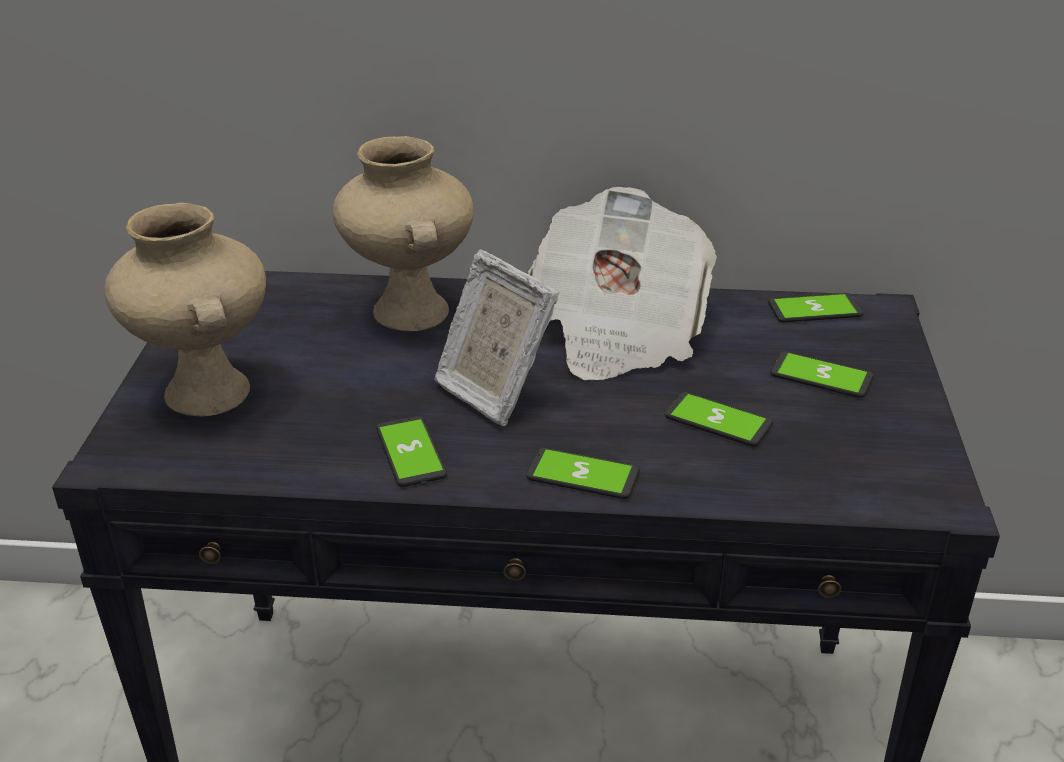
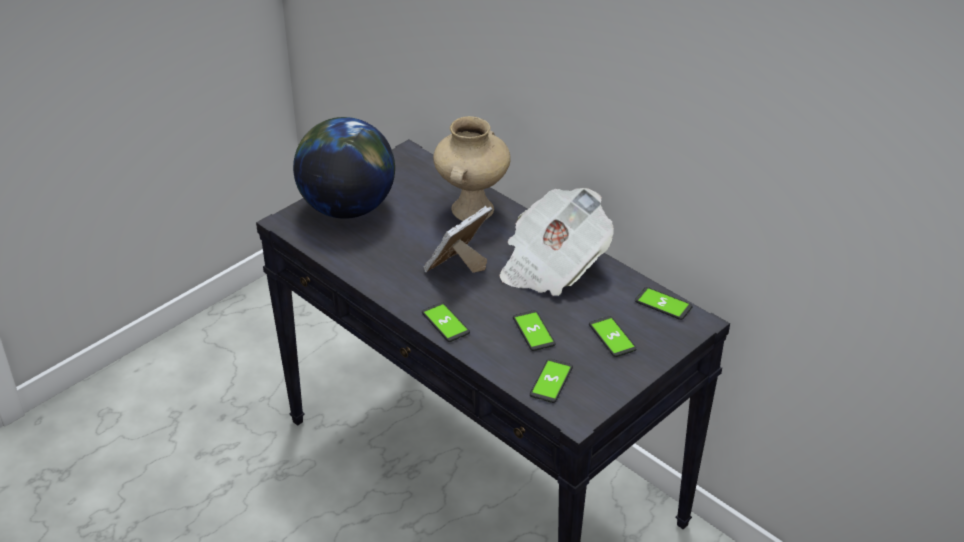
camera: 40 degrees right, 5 degrees up
beige vase [104,203,266,417] -> globe [293,117,395,219]
phone [376,416,447,487] -> phone moved to [530,359,573,403]
picture frame [434,249,559,426] -> picture frame turned 45 degrees clockwise [423,206,493,273]

